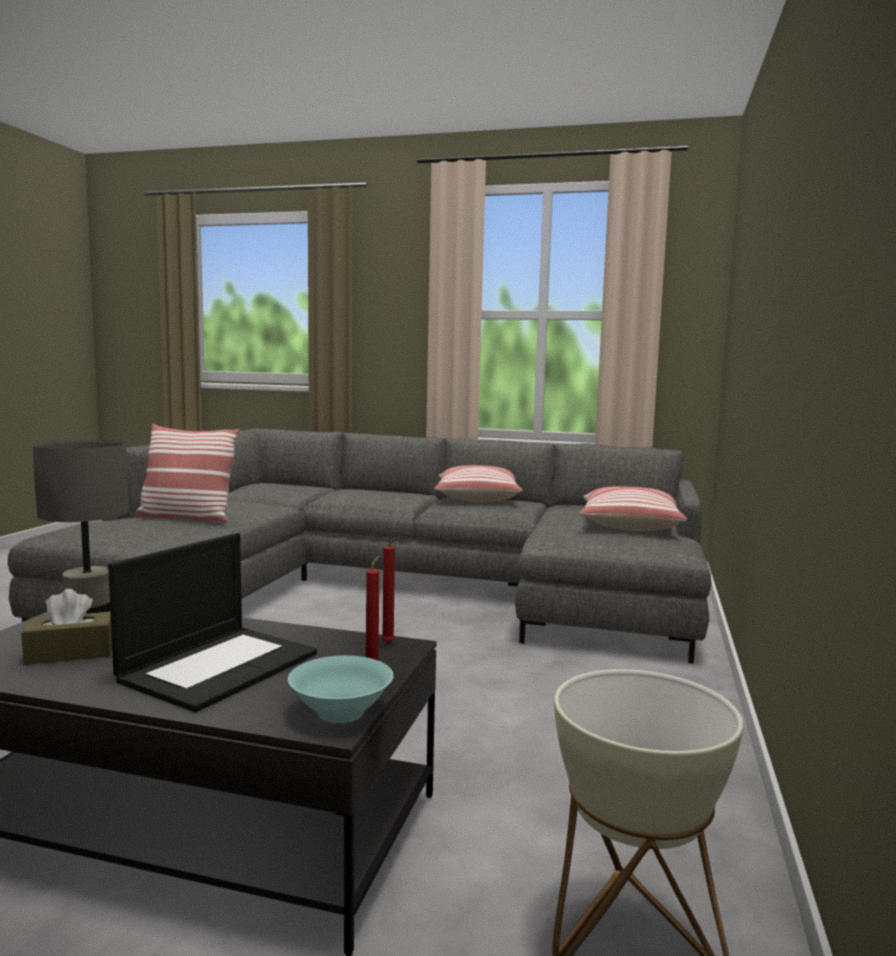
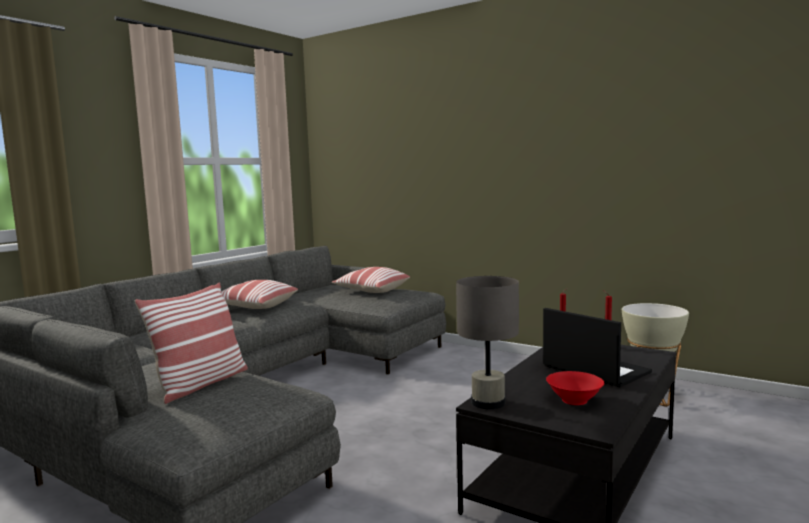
camera: 70 degrees left, 0 degrees up
brown tissue box [21,589,112,665] -> red bowl [546,371,604,405]
turquoise bowl [288,655,393,723] -> none

